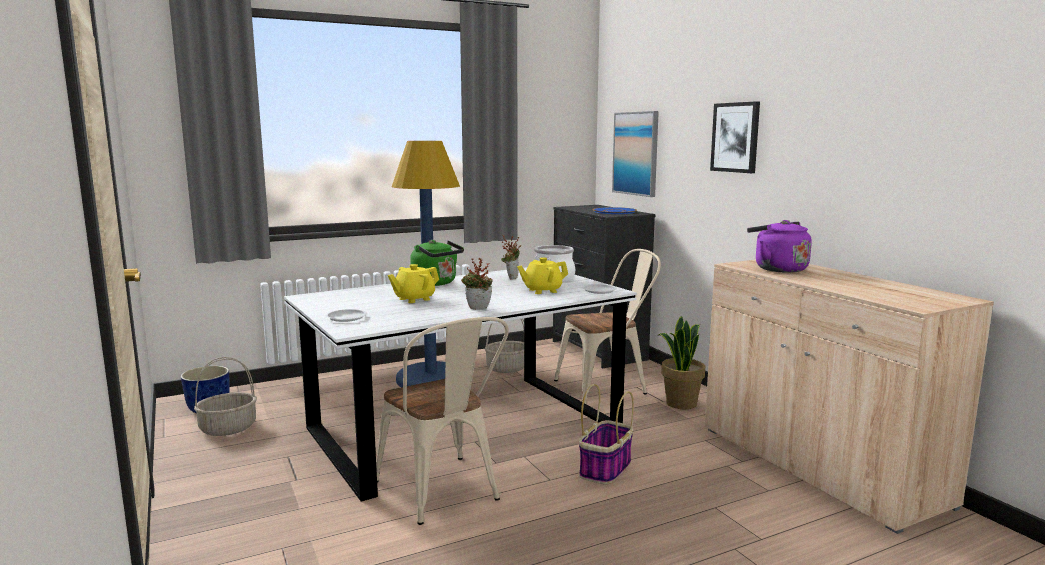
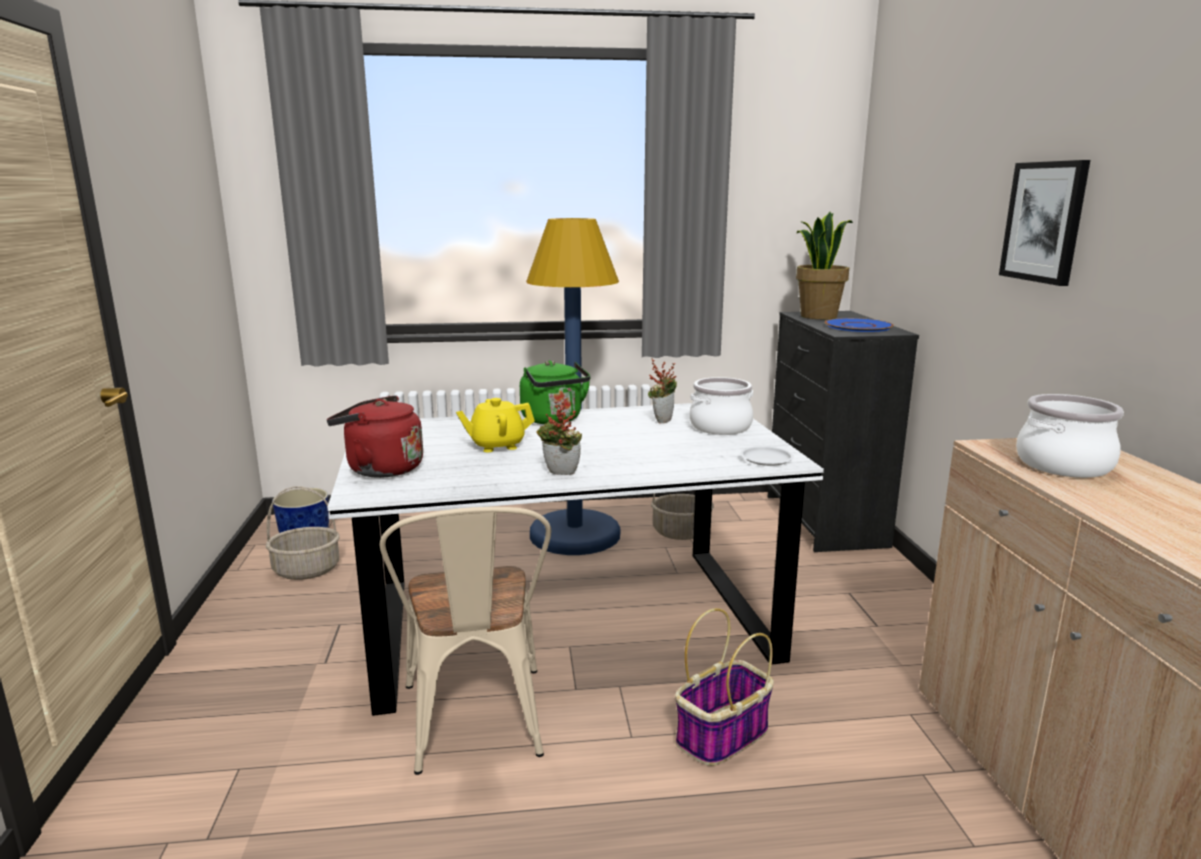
camera: 20 degrees right, 5 degrees up
white plate [325,309,367,322] -> red kettle [327,395,423,478]
yellow teapot [517,257,568,294] -> none
beige chair [554,249,661,404] -> none
picture [612,111,659,197] -> none
potted plant [657,316,705,409] -> potted plant moved to [796,212,853,319]
purple kettle [747,220,812,273] -> cooking pot [1016,394,1124,478]

